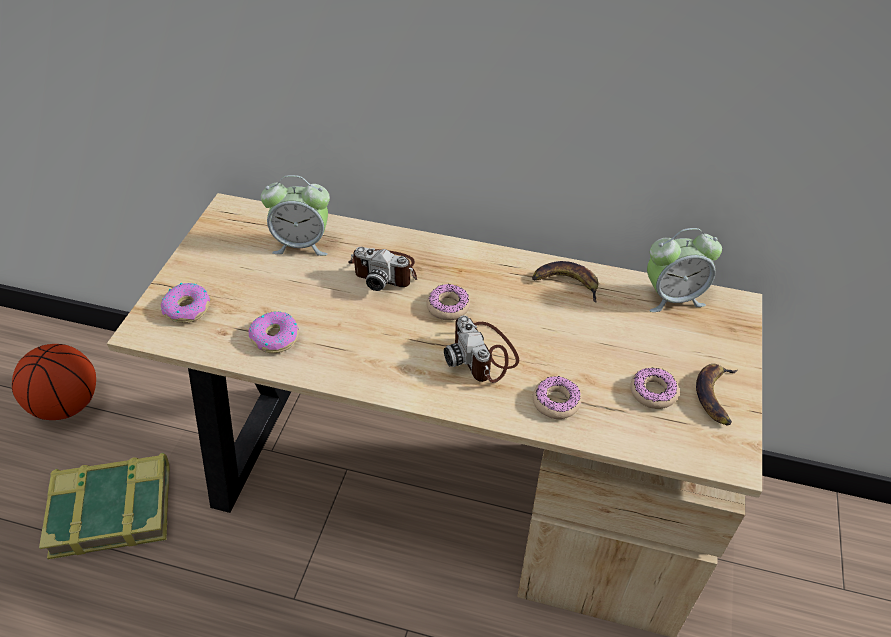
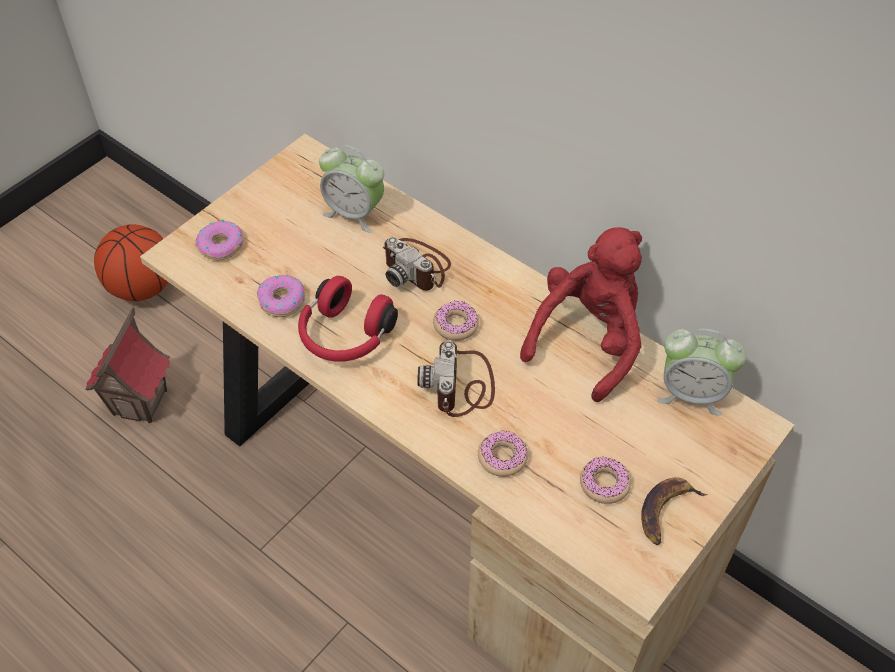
camera: 25 degrees right, 5 degrees up
book [39,453,170,559] -> toy house [85,307,170,423]
banana [532,261,598,302] -> red plush toy [520,227,642,402]
none -> red headphones [298,276,398,362]

